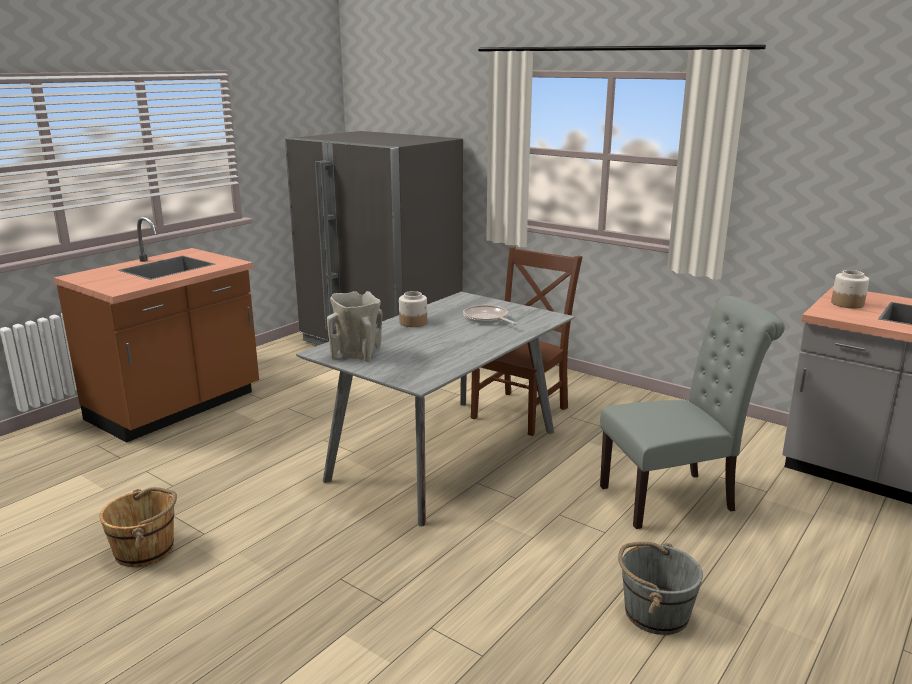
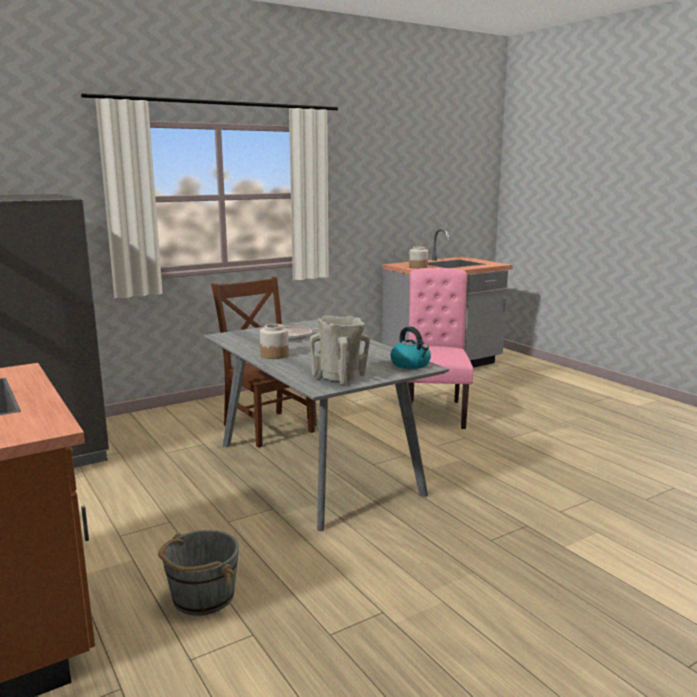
camera: 70 degrees left, 5 degrees down
brown bucket [99,487,177,567] -> none
grey chair [600,296,785,529] -> pink chair [408,268,473,429]
grey bucket [618,542,703,635] -> grey bucket moved to [158,530,239,616]
none -> kettle [390,327,431,369]

